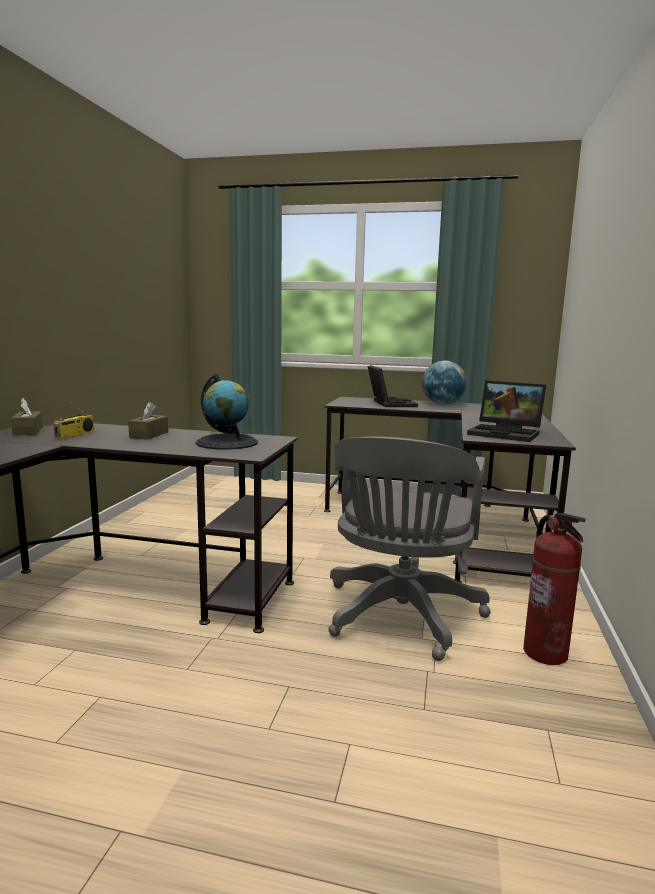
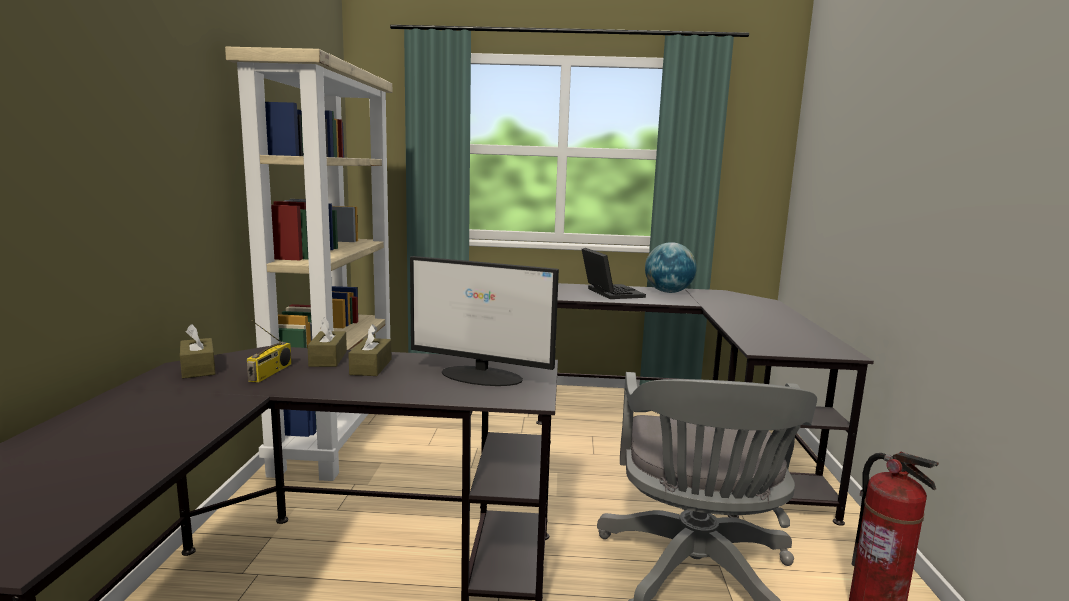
camera: 10 degrees left, 0 degrees up
globe [195,374,258,450] -> monitor [410,256,559,386]
laptop [467,381,546,442] -> none
none -> beige bookcase [225,47,392,481]
none -> brown tissue box [307,317,347,367]

